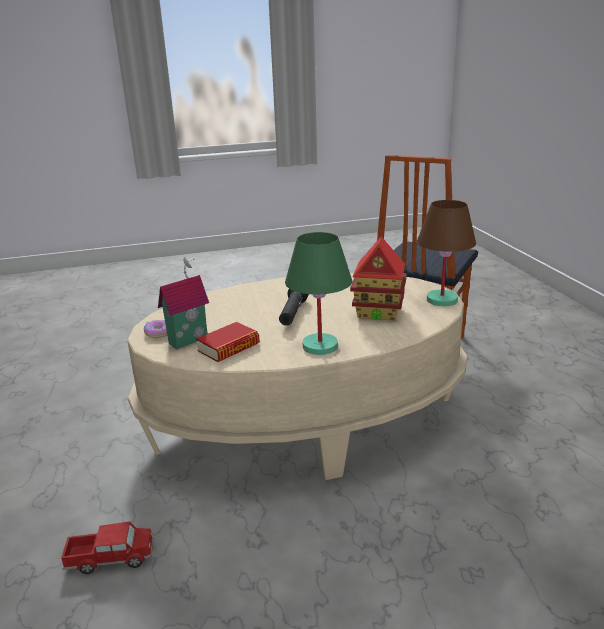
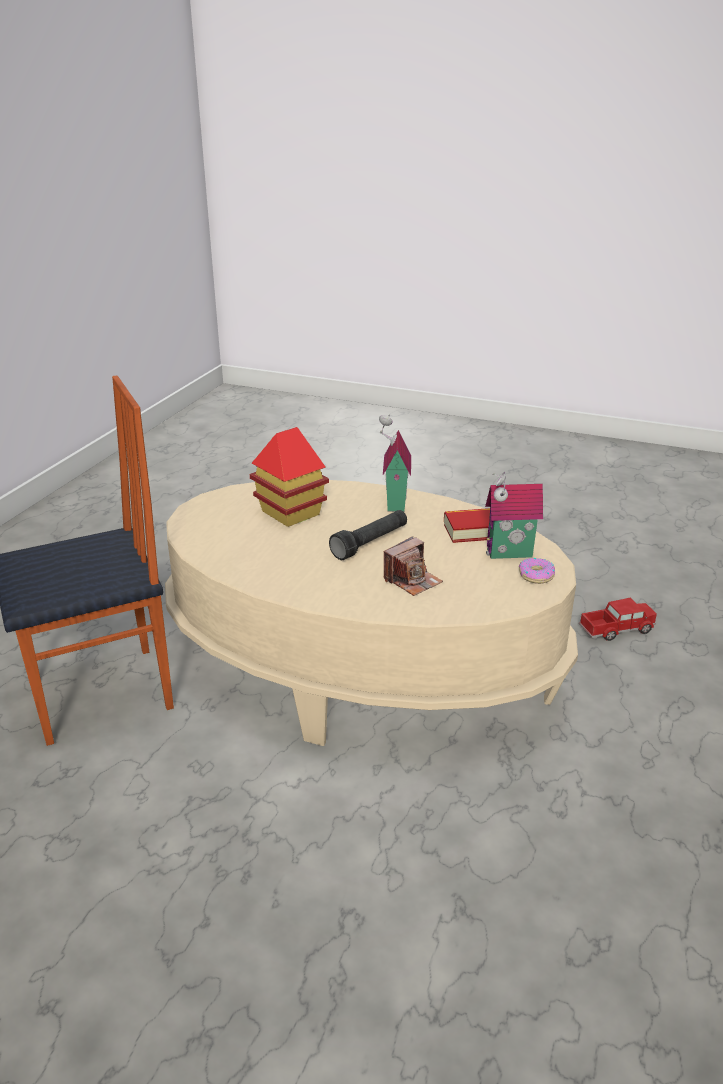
camera: 145 degrees left, 5 degrees up
toy truck [61,521,154,574] -> toy truck turned 135 degrees clockwise [579,597,657,641]
green table lamp [285,232,352,355] -> toy house [379,415,411,512]
brown table lamp [417,200,476,306] -> none
none -> camera [384,536,443,596]

